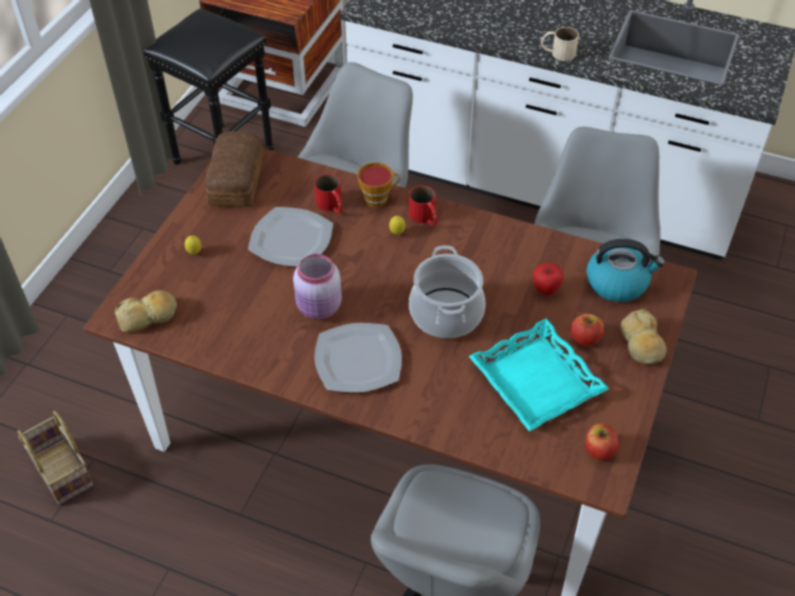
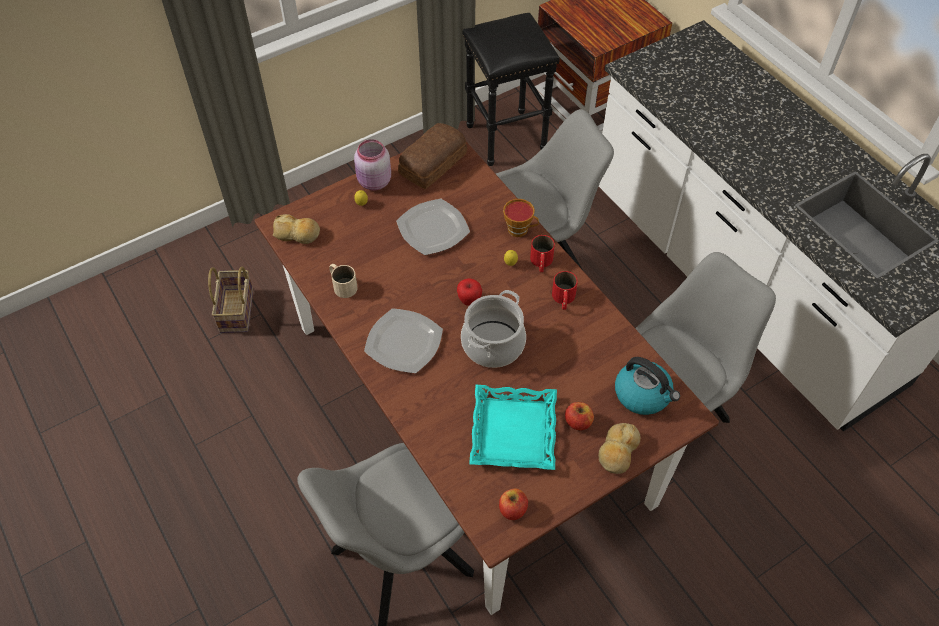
camera: 35 degrees right, 5 degrees up
pink jar [293,254,342,320] -> pink jar moved to [354,139,391,190]
red mug [314,174,343,213] -> red mug moved to [552,271,578,310]
apple [533,263,564,295] -> apple moved to [457,278,482,306]
beige mug [541,27,579,61] -> beige mug moved to [329,264,357,298]

